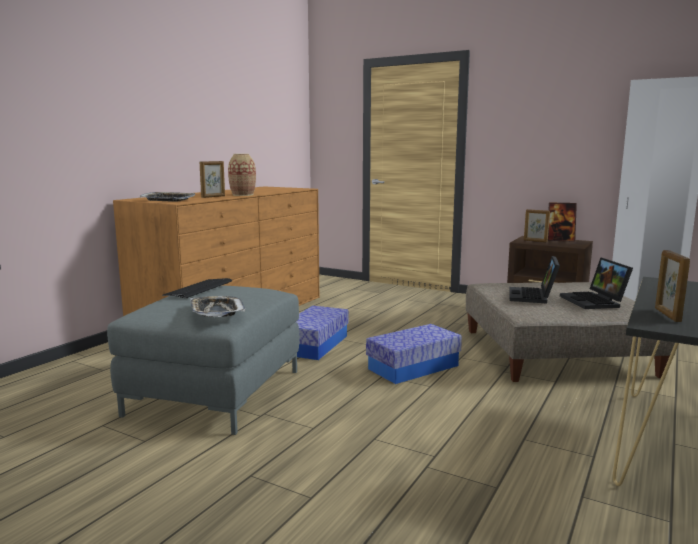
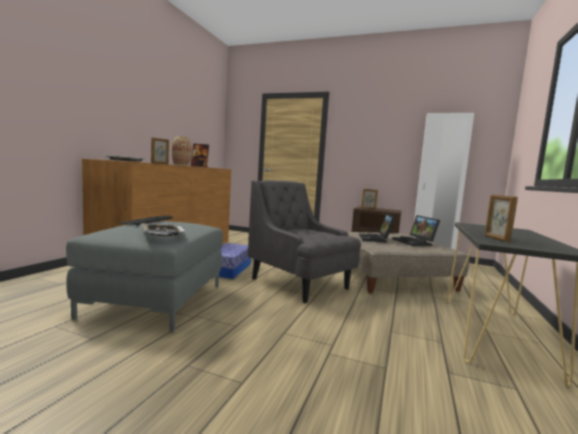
camera: 10 degrees left, 5 degrees down
storage box [366,324,462,384] -> grey armchair [248,180,361,303]
picture frame [548,202,577,242] -> picture frame moved to [190,144,209,167]

